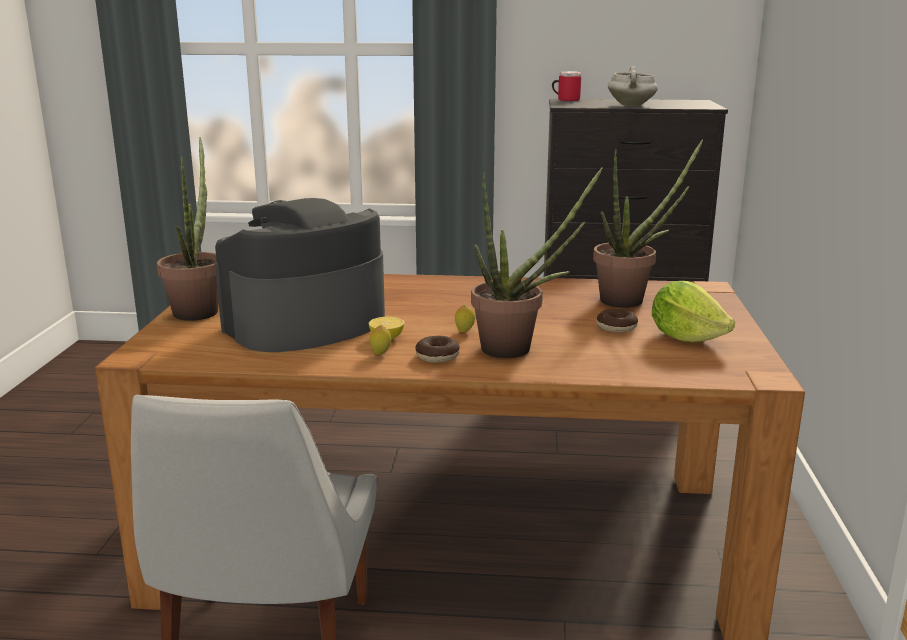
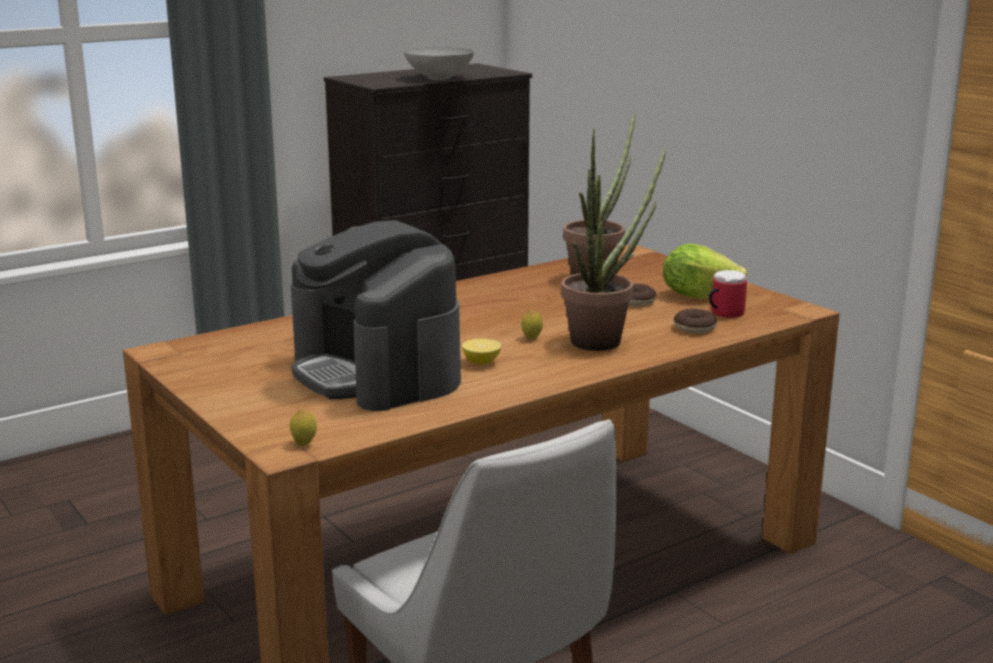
camera: 40 degrees left, 0 degrees up
potted plant [157,137,219,321] -> none
coffee machine [215,198,385,352] -> coffee machine turned 45 degrees counterclockwise [291,220,461,411]
lemon [370,325,391,355] -> lemon moved to [290,409,317,446]
donut [415,336,460,363] -> donut moved to [674,309,717,334]
mug [552,71,582,101] -> mug moved to [709,270,747,318]
white cooking pot [608,66,658,107] -> grey bowl [403,47,475,80]

